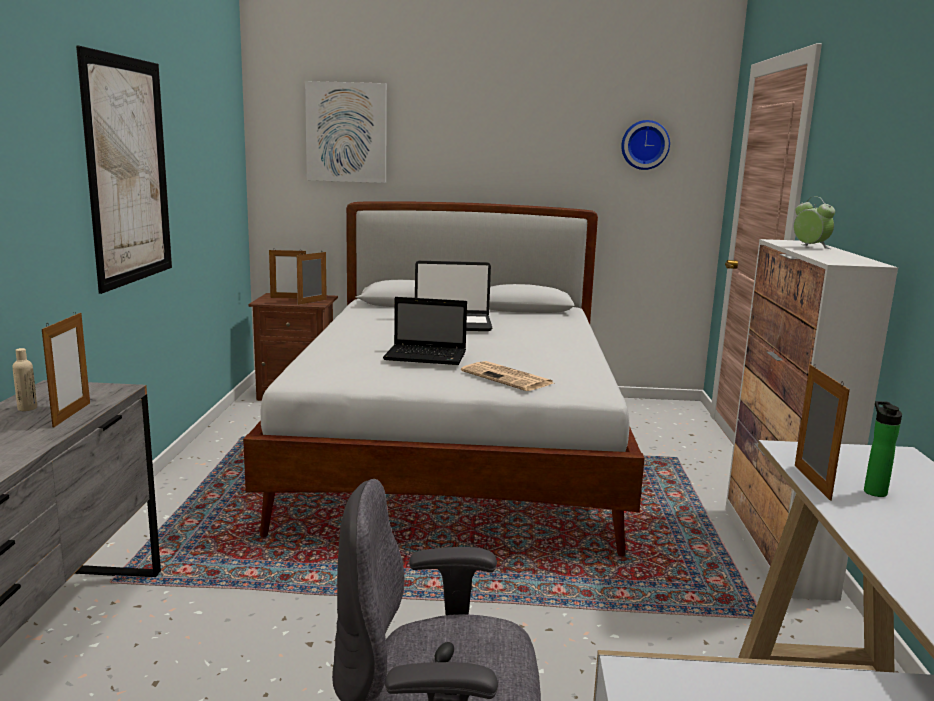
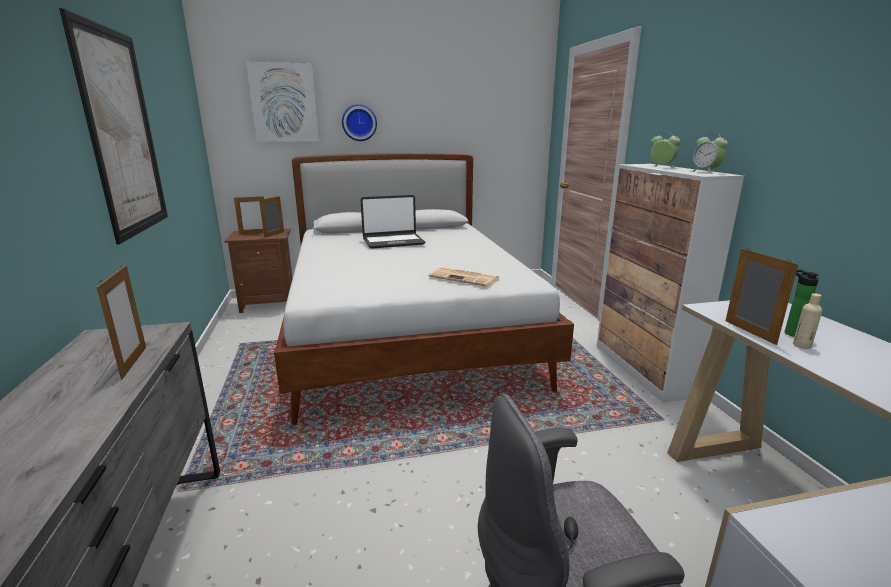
camera: 15 degrees left, 5 degrees up
beige bottle [12,348,37,411] -> beige bottle moved to [793,293,822,349]
laptop [383,297,467,365] -> none
wall clock [621,120,670,170] -> wall clock moved to [342,104,377,141]
none -> alarm clock [692,132,728,174]

